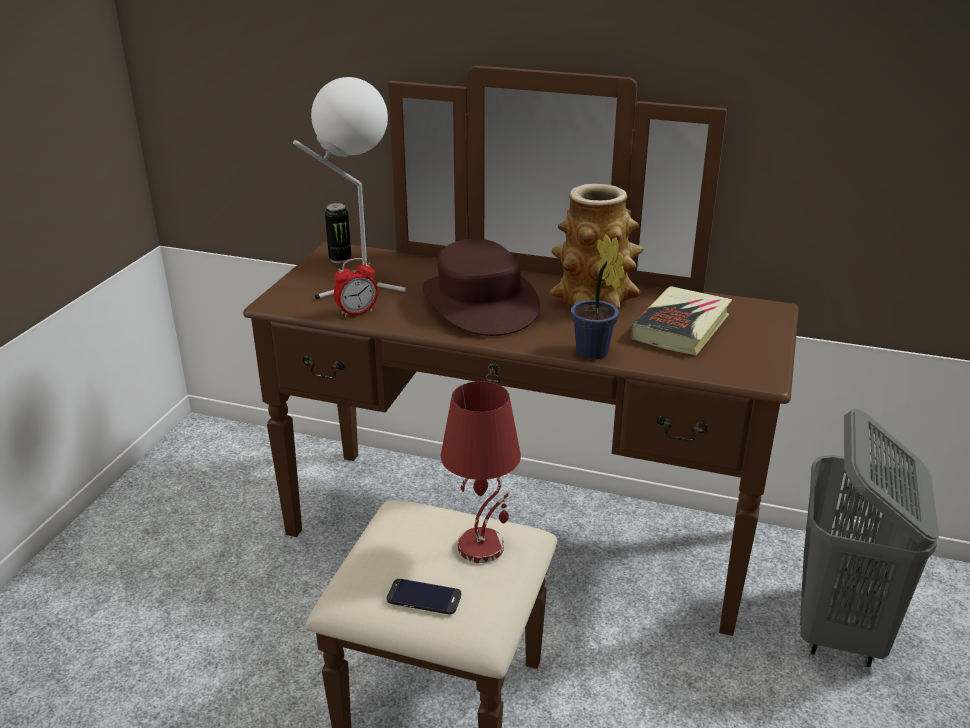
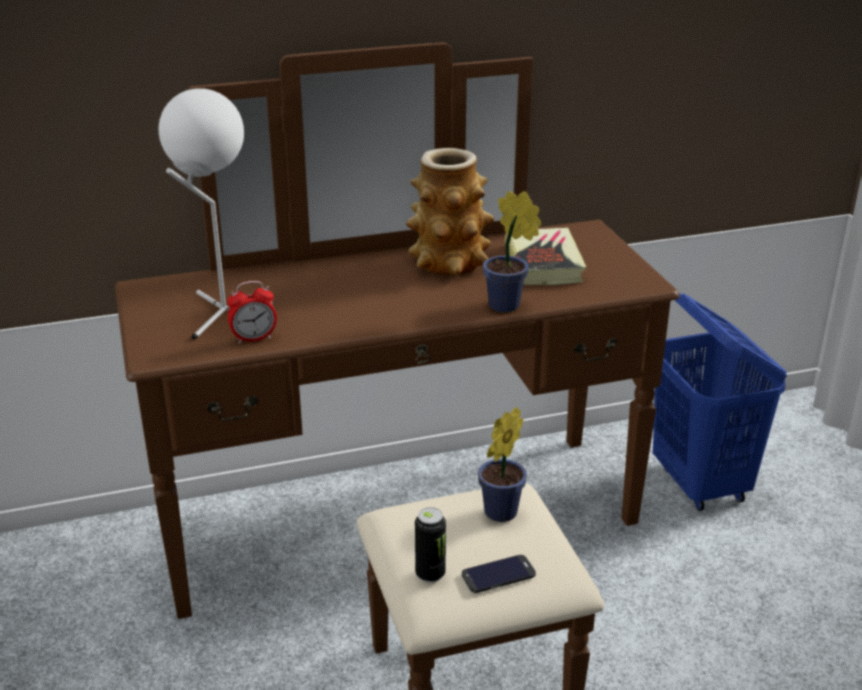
camera: 35 degrees left, 0 degrees up
can [325,203,351,263] -> can moved to [415,507,446,583]
alarm clock [334,258,378,318] -> alarm clock turned 45 degrees clockwise [227,281,277,344]
brown hat [422,239,540,336] -> none
red table lamp [441,381,521,563] -> potted plant [478,407,527,522]
grey laundry basket [800,409,939,667] -> blue laundry basket [653,293,787,511]

